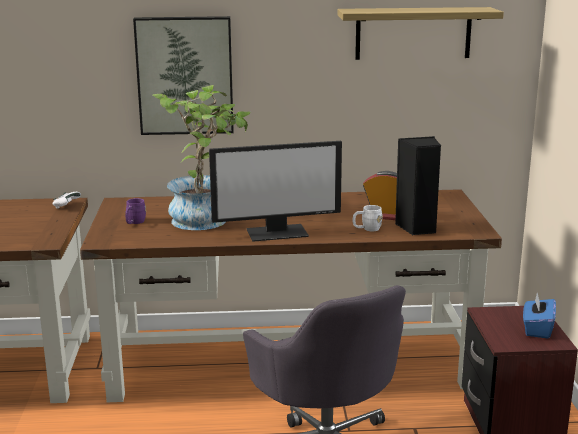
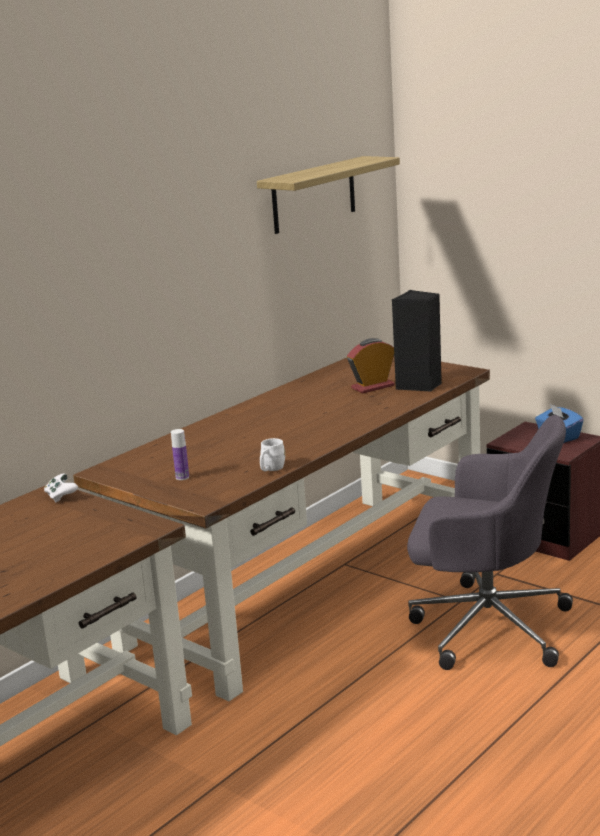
camera: 45 degrees left, 0 degrees up
purple mug [125,198,146,224] -> bottle [171,429,189,480]
picture [133,16,234,135] -> none
potted plant [152,85,251,230] -> none
monitor [209,141,342,242] -> none
white mug [353,205,383,231] -> white mug moved to [260,438,286,471]

